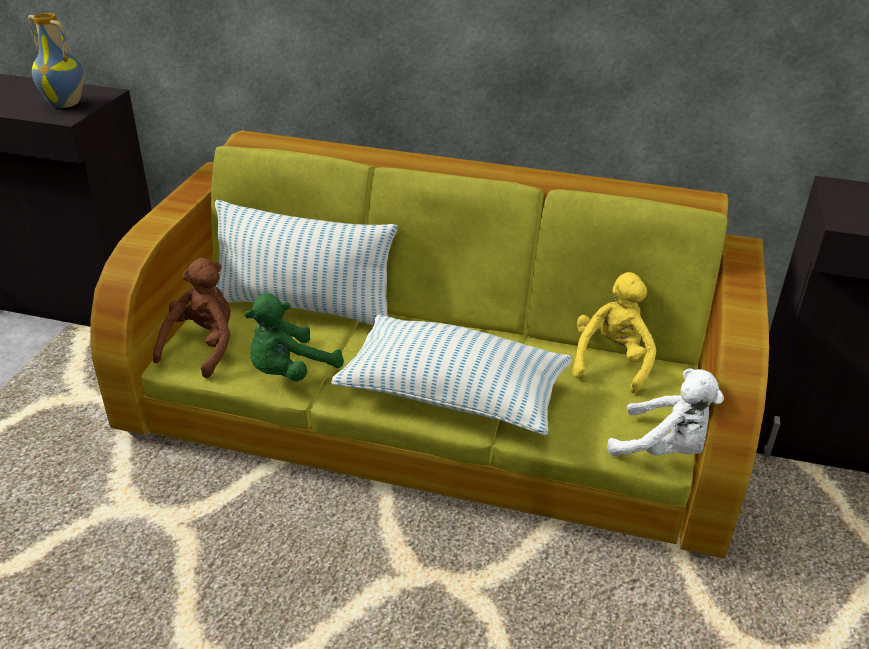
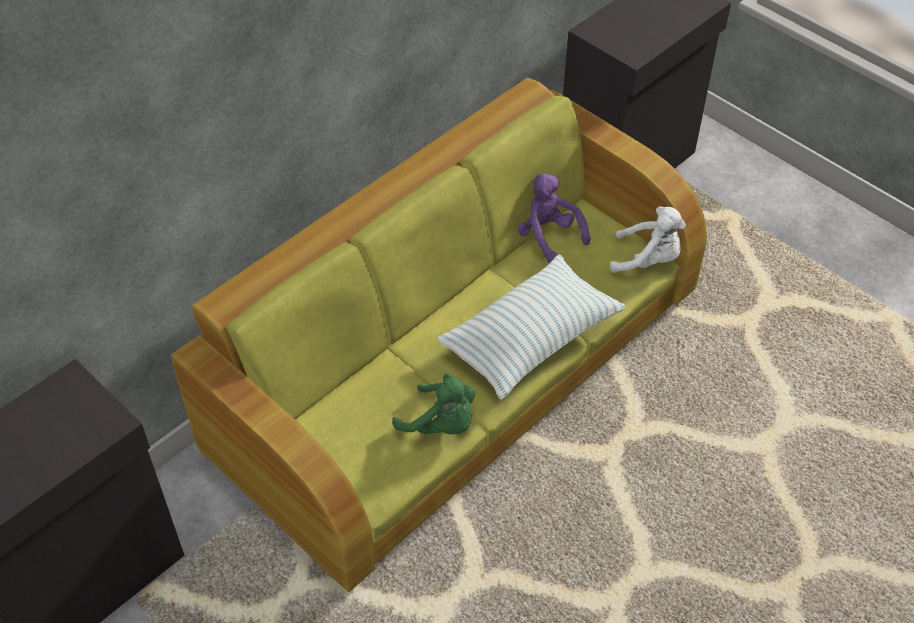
camera: 60 degrees left, 15 degrees up
vase [28,13,84,108] -> none
brown plush toy [153,258,231,378] -> none
pillow [215,200,398,326] -> none
green plush toy [244,293,344,381] -> green plush toy turned 45 degrees counterclockwise [392,374,475,434]
yellow plush toy [572,272,656,393] -> purple plush toy [518,173,591,263]
white plush toy [607,369,724,456] -> white plush toy turned 45 degrees clockwise [610,206,686,273]

